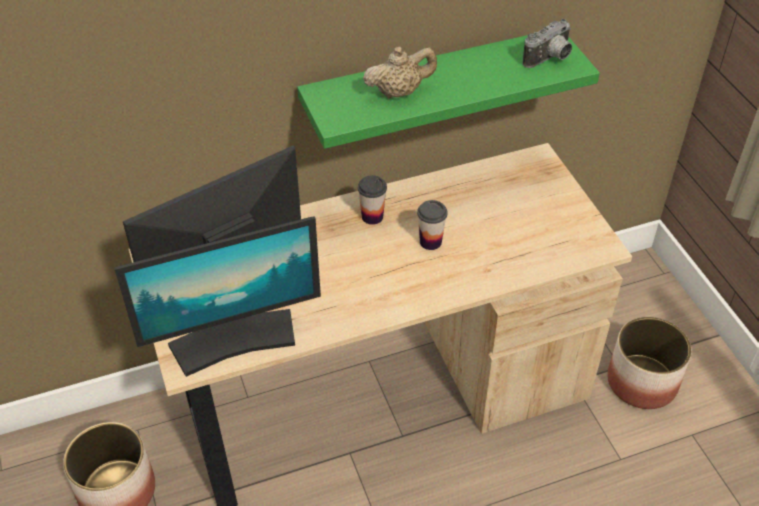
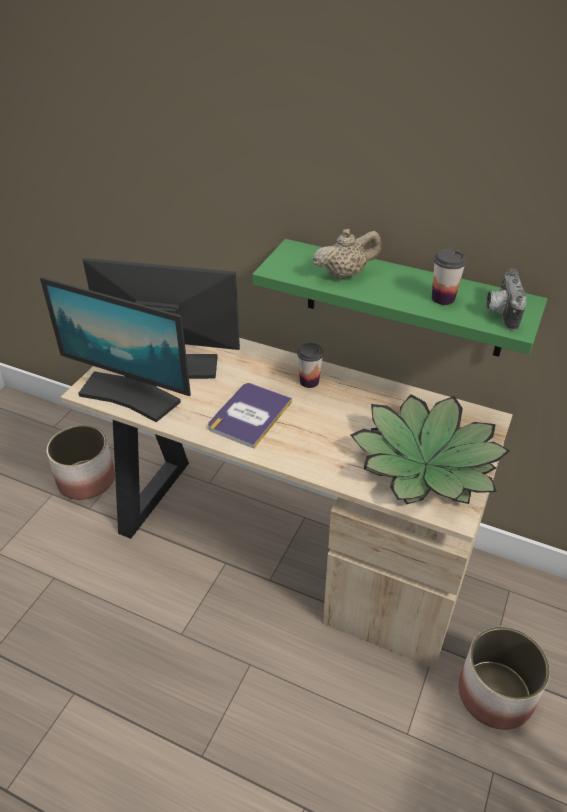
camera: 45 degrees right, 5 degrees down
beige teapot [363,46,437,98] -> beige teapot turned 45 degrees counterclockwise [313,229,381,279]
cup [417,200,447,250] -> cup moved to [432,249,466,305]
camera [523,19,572,68] -> camera turned 90 degrees clockwise [486,269,526,331]
none -> book [208,383,292,449]
none -> potted plant [350,394,511,504]

